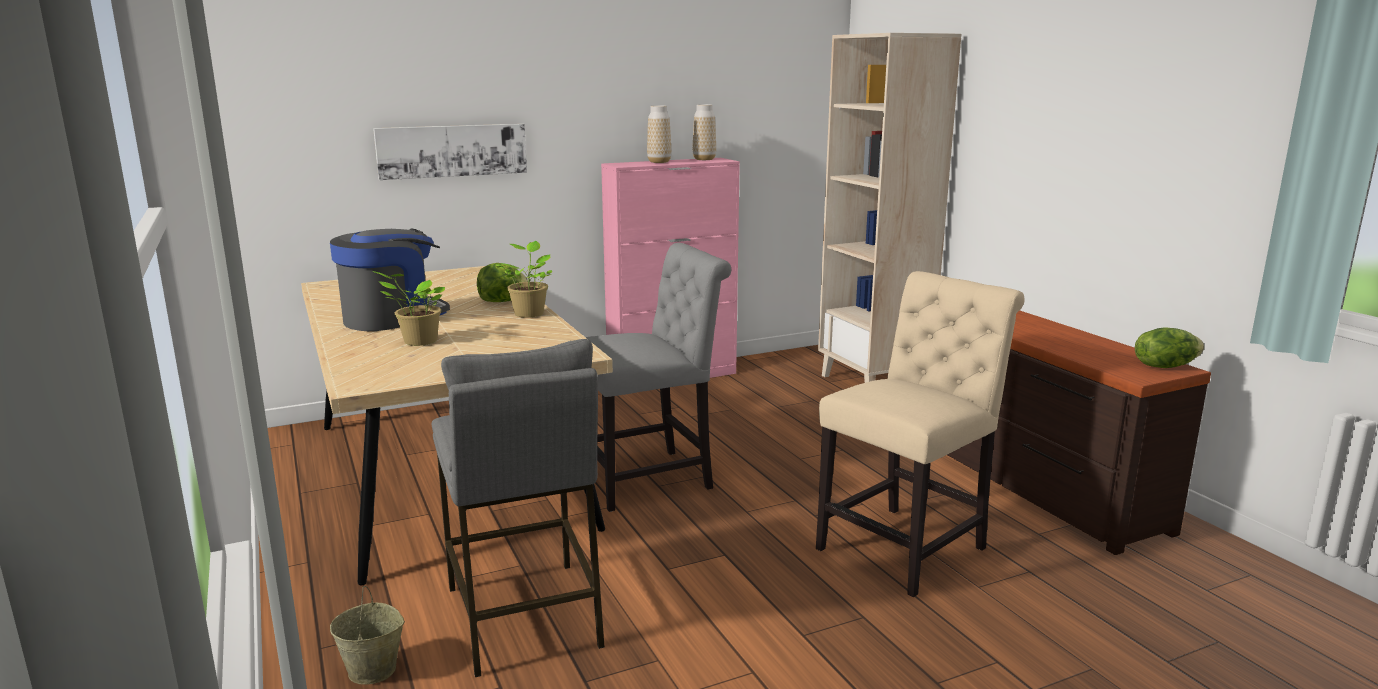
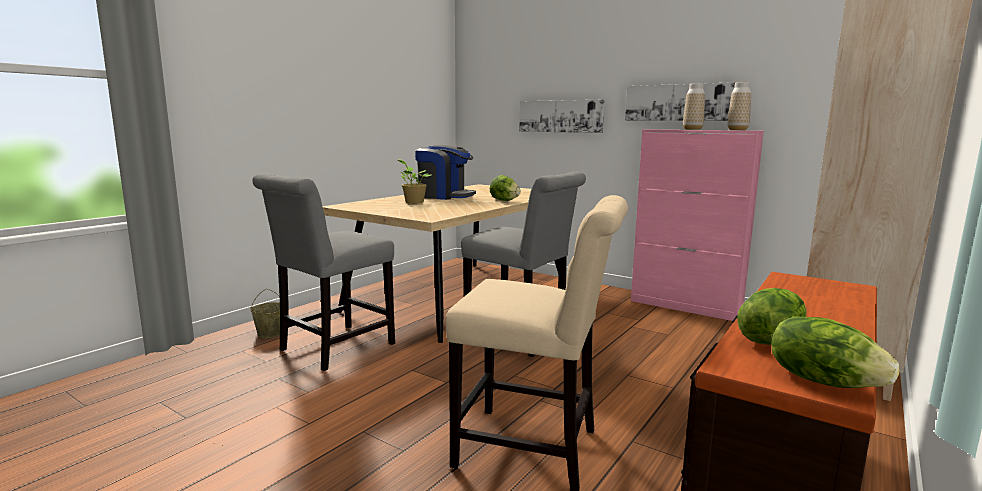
camera: 60 degrees right, 5 degrees down
grey stool [432,339,605,677] -> grey chair [252,173,395,371]
potted plant [496,241,552,318] -> none
none -> picture [625,82,736,121]
none -> lettuce [737,288,807,345]

